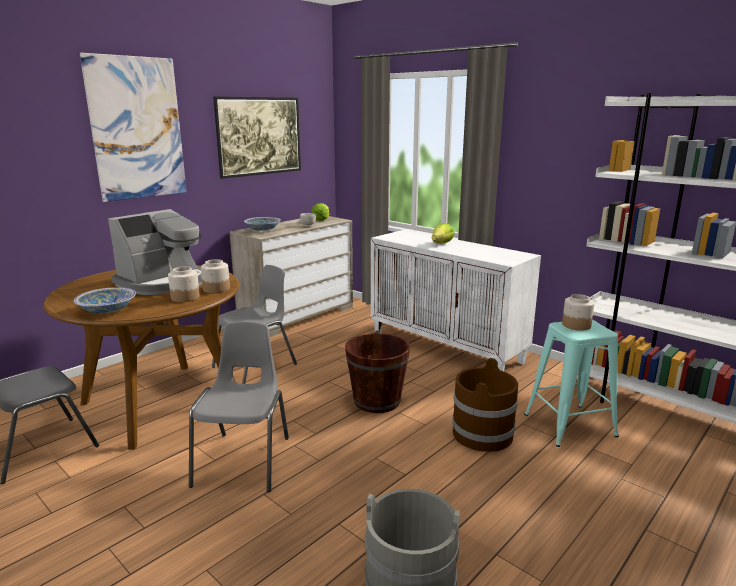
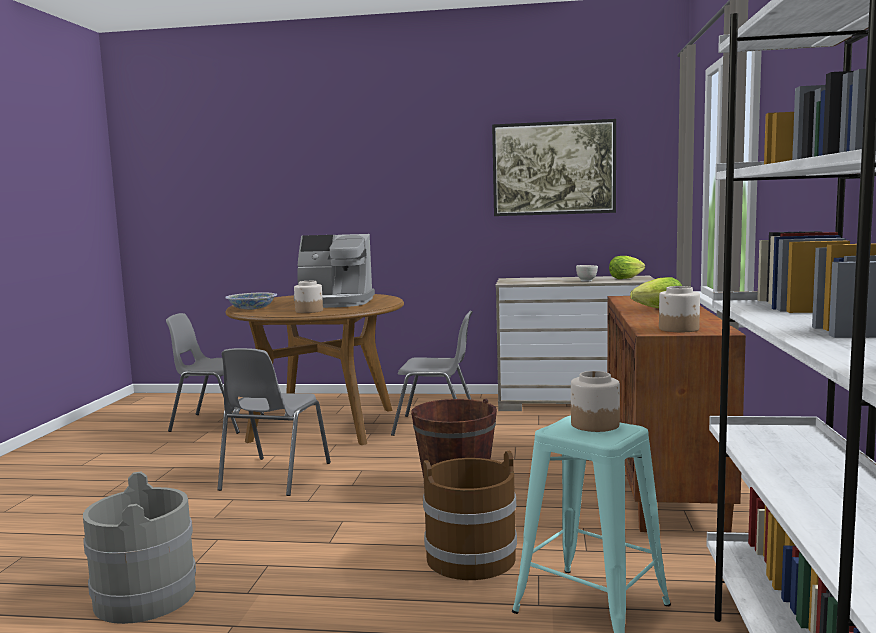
camera: 55 degrees right, 10 degrees down
picture [80,53,187,202] -> none
grey chair [189,322,289,492] -> grey chair turned 135 degrees clockwise [217,348,331,496]
jar [201,259,230,293] -> jar moved to [659,286,700,332]
bowl [244,217,281,231] -> none
white cabinet [371,230,541,371] -> brown cabinet [607,296,746,532]

